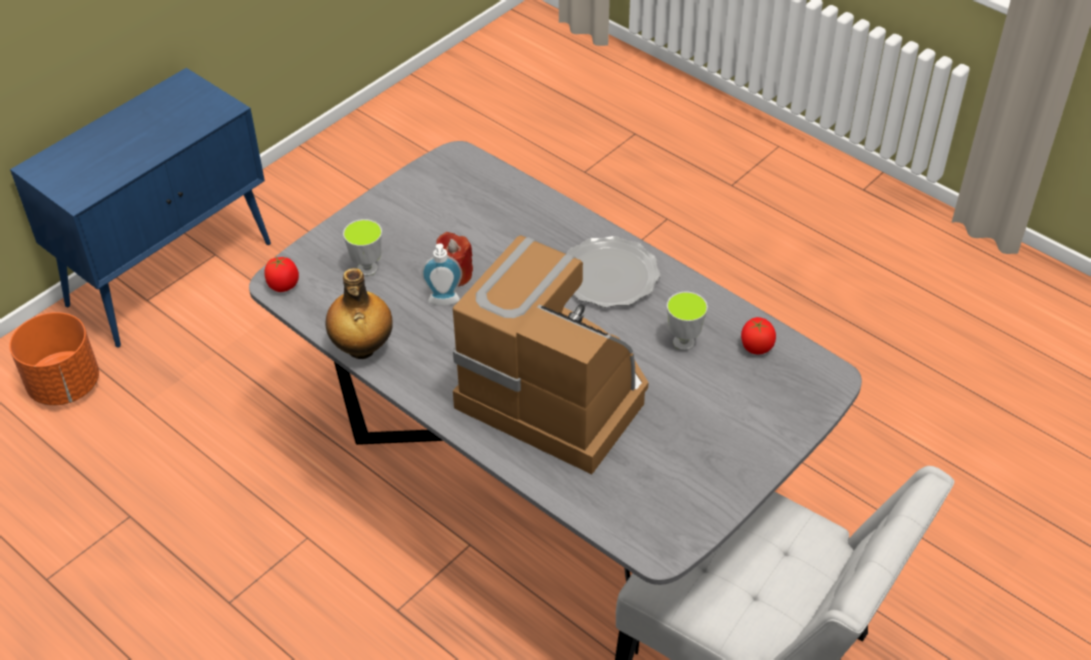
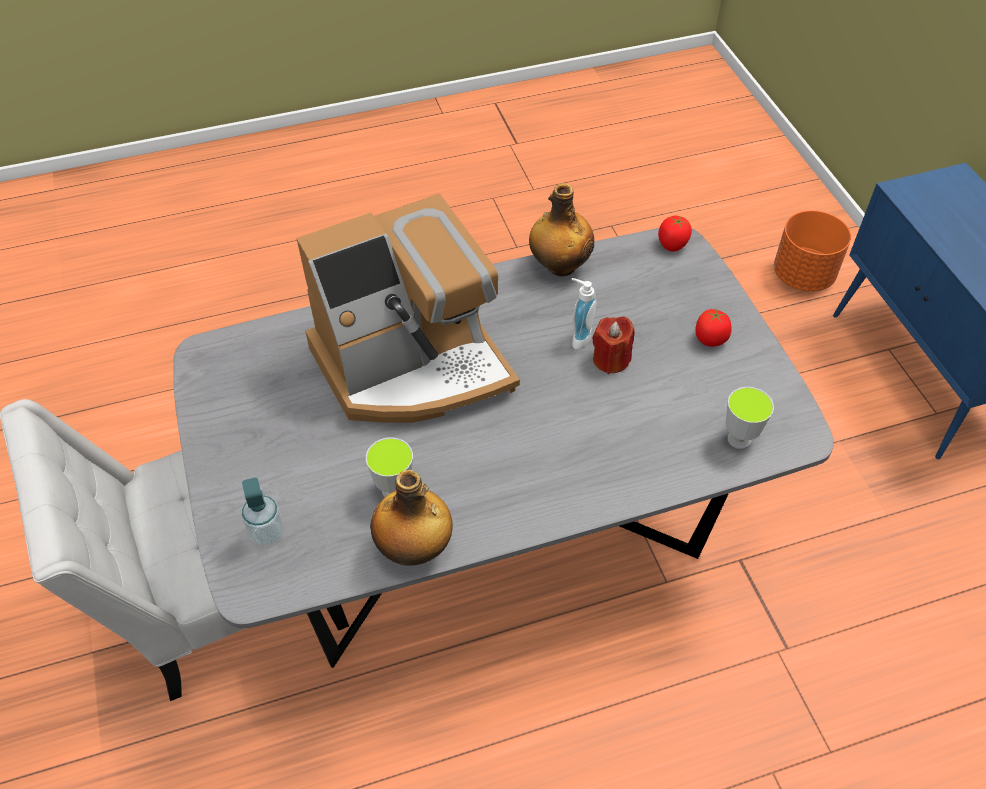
camera: 120 degrees right, 5 degrees up
cup [343,219,382,276] -> cup moved to [726,387,774,449]
plate [567,236,660,308] -> none
tomato [741,317,776,354] -> tomato moved to [695,309,732,347]
none -> soap dispenser [242,478,284,546]
none -> bottle [370,470,453,566]

